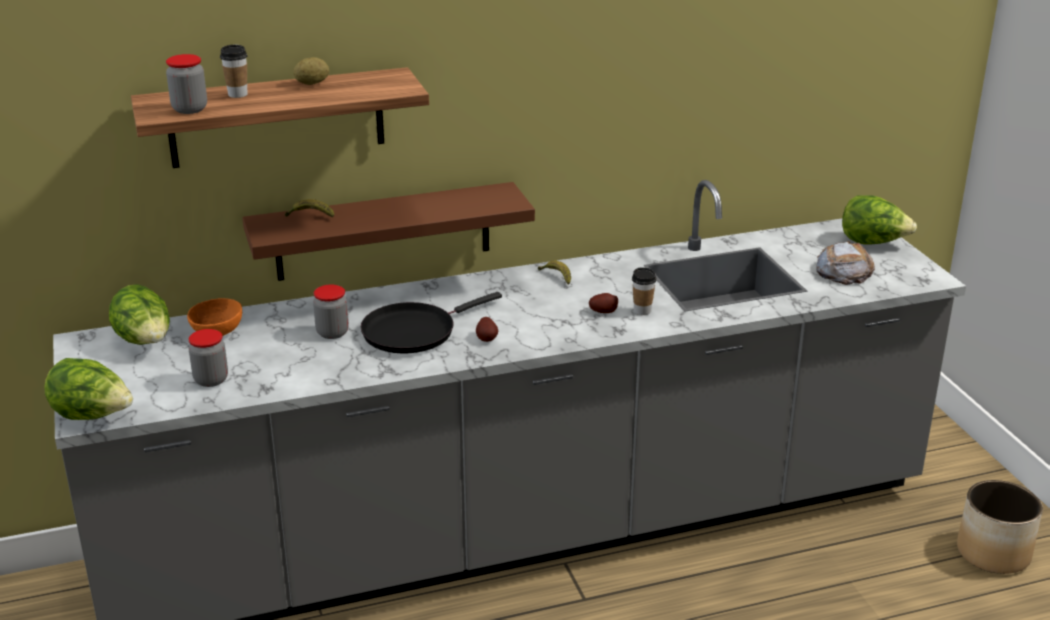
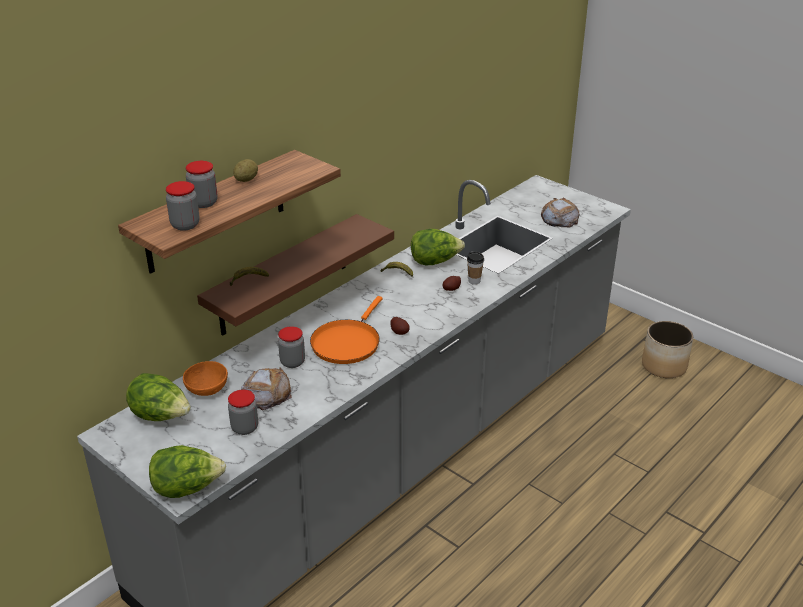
camera: 30 degrees left, 5 degrees up
cup [220,45,247,98] -> jar [186,161,218,208]
black frying pan [361,292,502,353] -> orange frying pan [310,296,383,364]
lettuce [842,195,917,245] -> lettuce moved to [411,229,465,265]
none -> bread [241,367,292,410]

